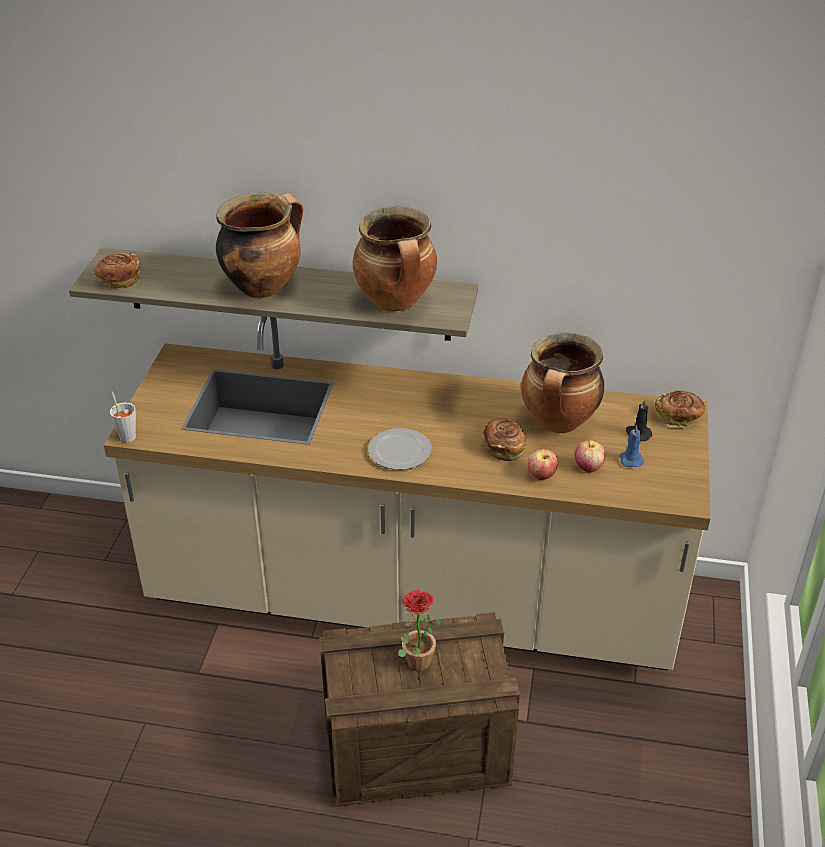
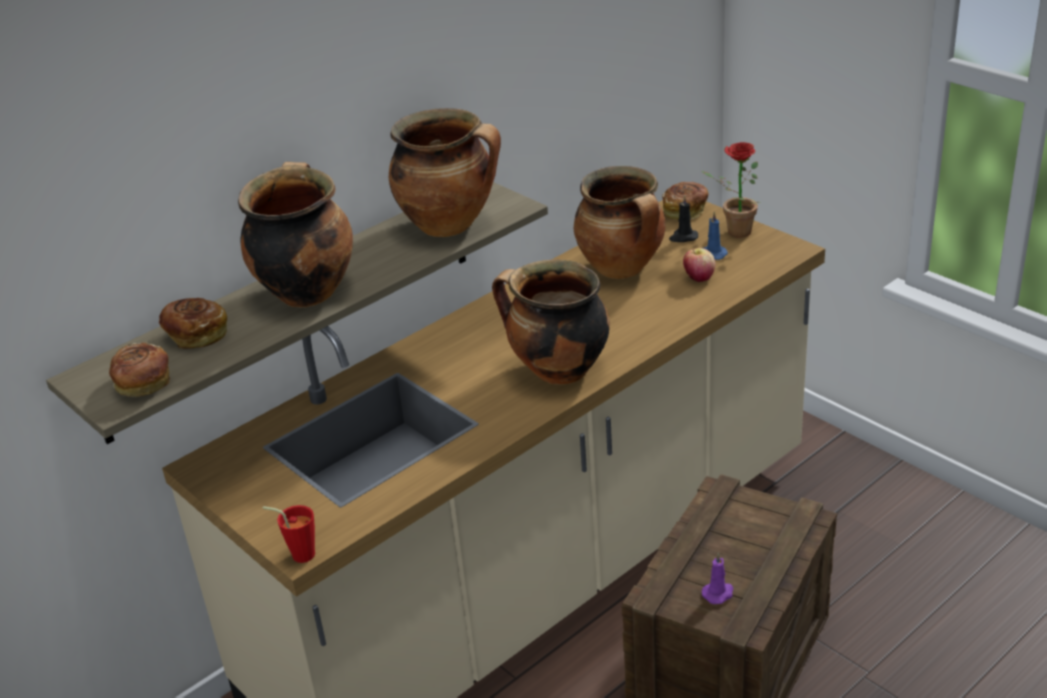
camera: 50 degrees left, 5 degrees down
grey cup [110,391,136,443] -> red cup [262,505,315,563]
plate [368,428,432,470] -> cooking pot [492,260,610,385]
potted plant [398,590,441,672] -> potted plant moved to [702,142,761,238]
bread [483,418,527,461] -> bread moved to [159,298,227,349]
apple [528,449,558,480] -> none
none -> purple candle [702,553,733,604]

